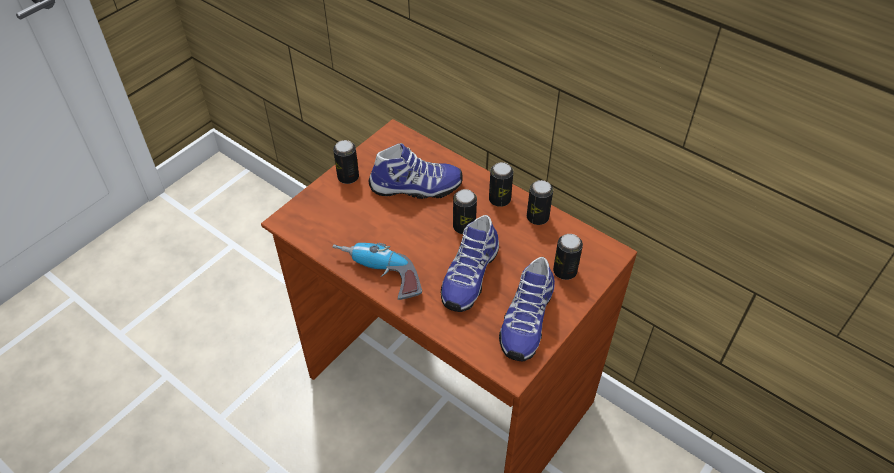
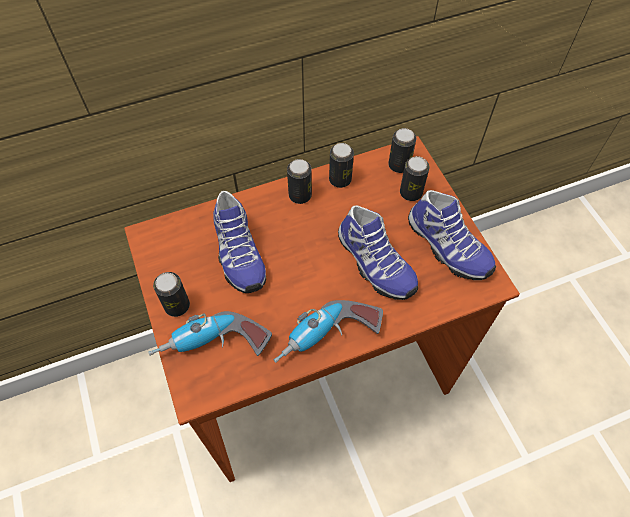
camera: 60 degrees left, 10 degrees up
shoe [369,143,463,199] -> shoe turned 135 degrees clockwise [213,191,266,293]
can [453,189,477,234] -> can moved to [388,128,416,173]
none -> power drill [148,311,272,356]

